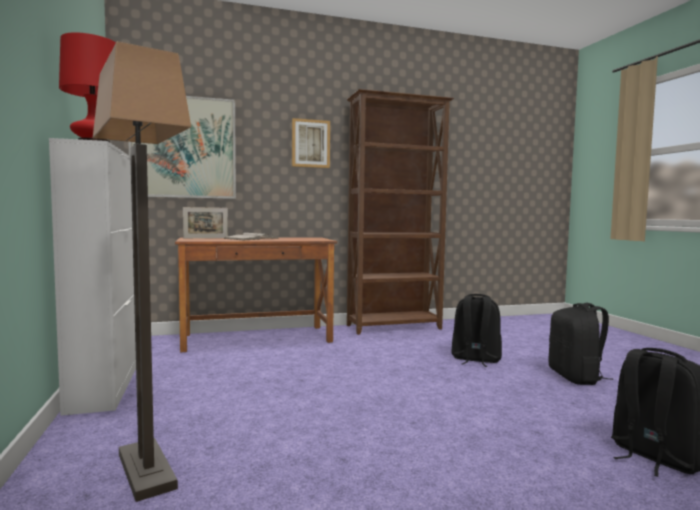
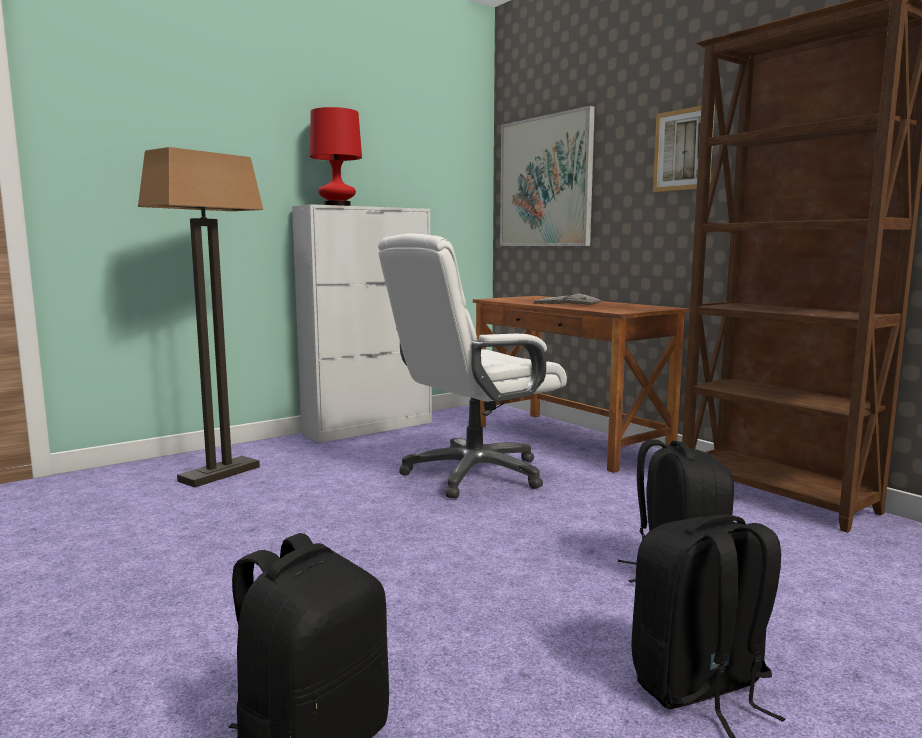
camera: 70 degrees right, 5 degrees up
picture frame [183,207,228,238] -> none
none -> white office chair [378,233,567,498]

